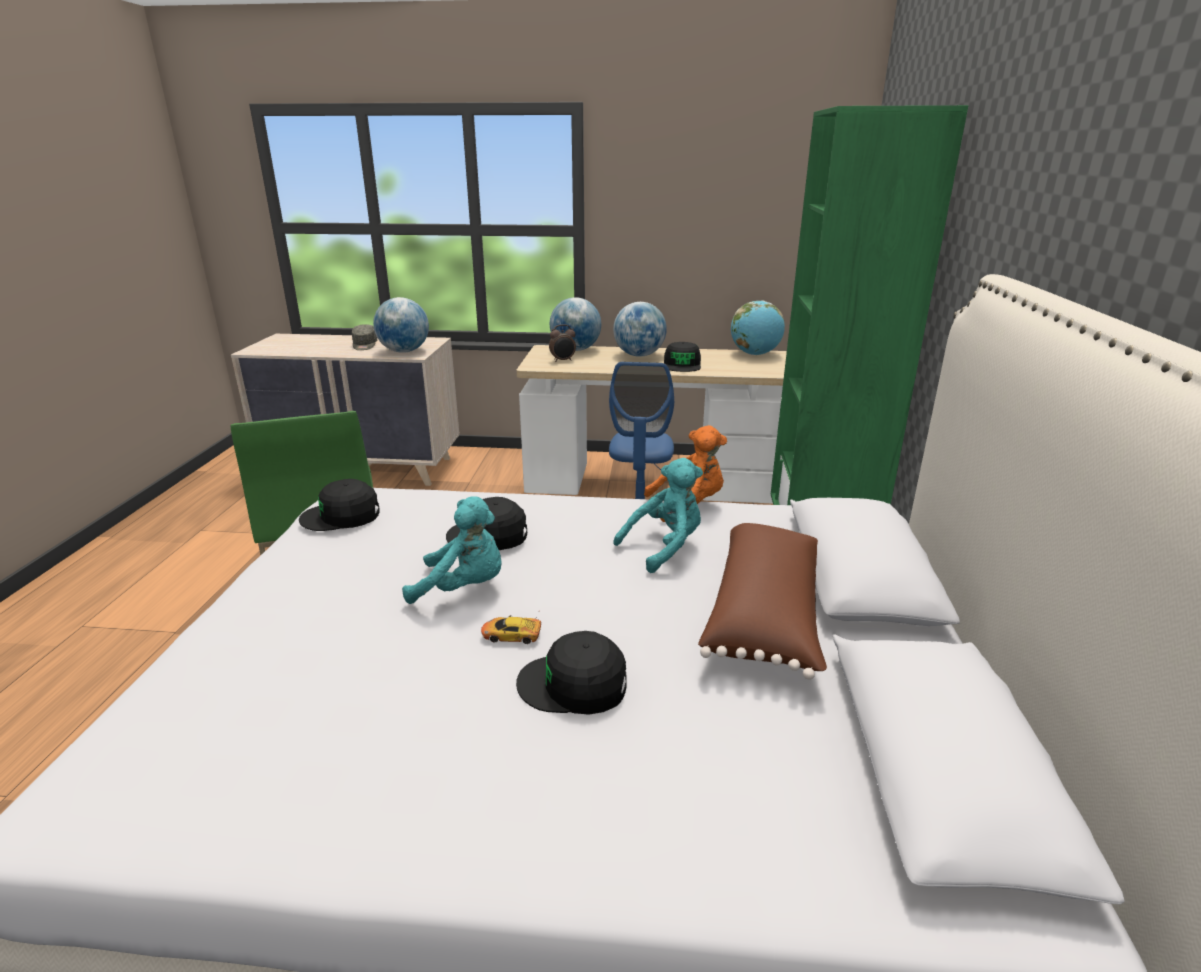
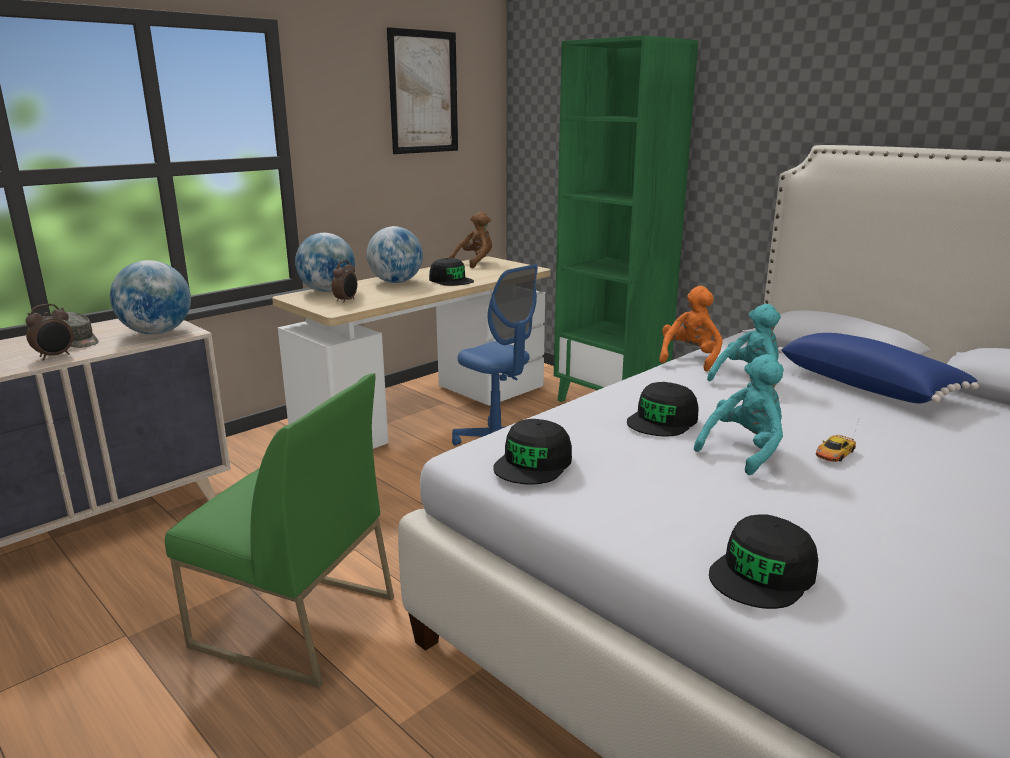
camera: 50 degrees left, 5 degrees down
black cap [516,631,627,715] -> black cap moved to [709,514,818,609]
turquoise plush toy [613,458,703,573] -> turquoise plush toy turned 45 degrees clockwise [707,304,781,387]
brown pillow [698,523,827,680] -> blue pillow [778,333,979,403]
globe [731,300,785,355] -> brown plush toy [449,212,492,268]
none -> alarm clock [25,304,73,360]
none -> picture [387,27,458,154]

